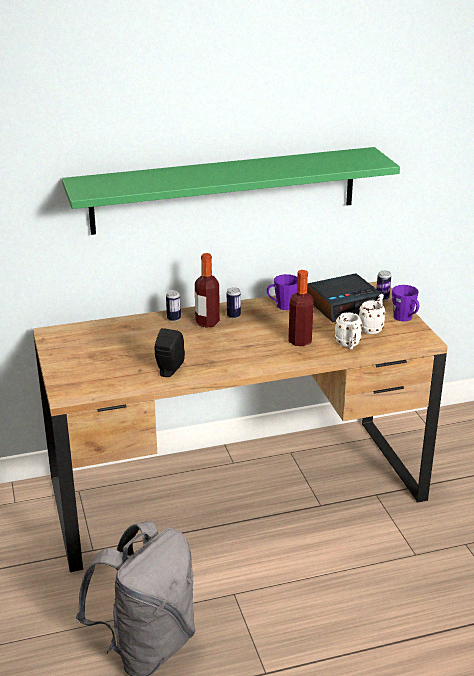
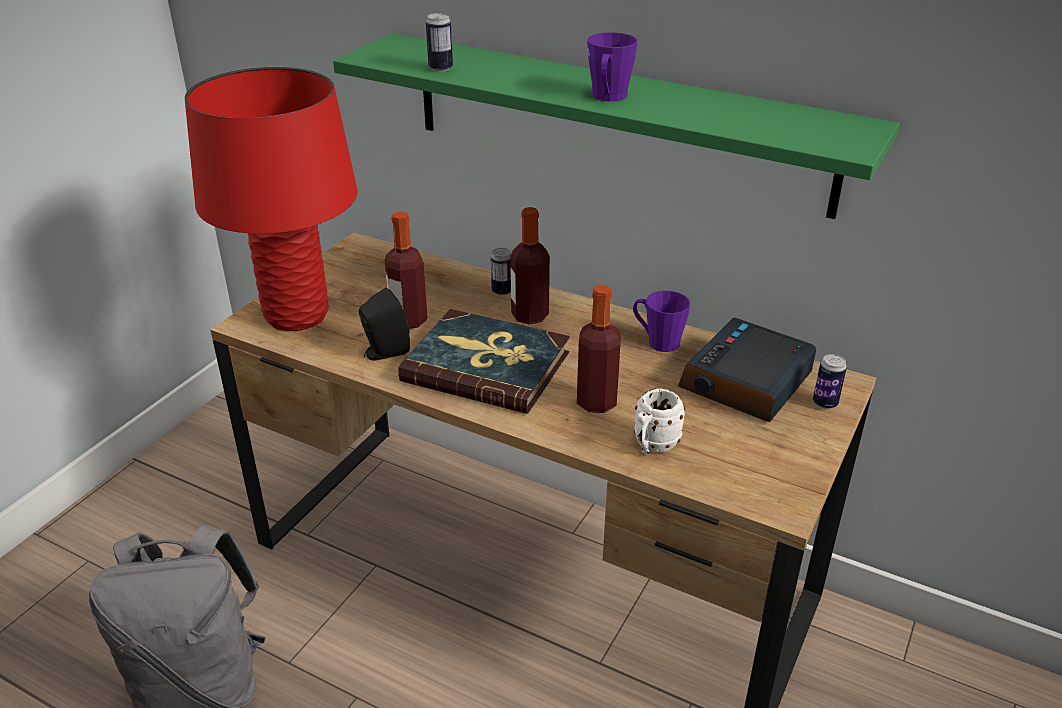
camera: 45 degrees right, 5 degrees up
can [227,287,241,319] -> can moved to [426,13,453,72]
alarm clock [307,273,382,322] -> alarm clock turned 105 degrees clockwise [678,318,816,422]
white mug [359,294,386,334] -> none
purple mug [392,285,419,322] -> purple mug moved to [587,32,638,101]
none -> red table lamp [185,67,358,331]
none -> bottle [385,211,428,329]
none -> book [398,309,570,414]

